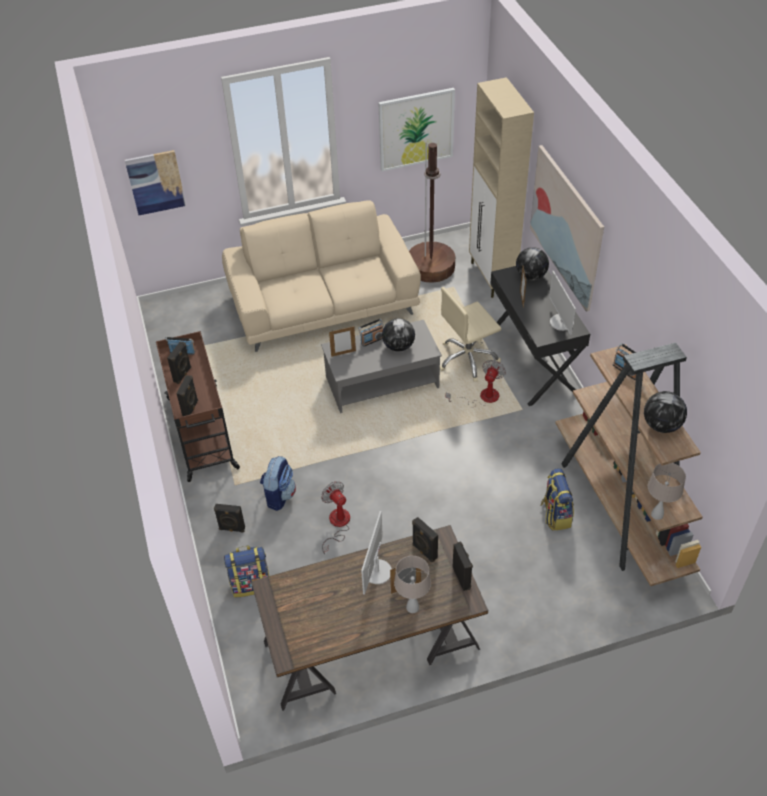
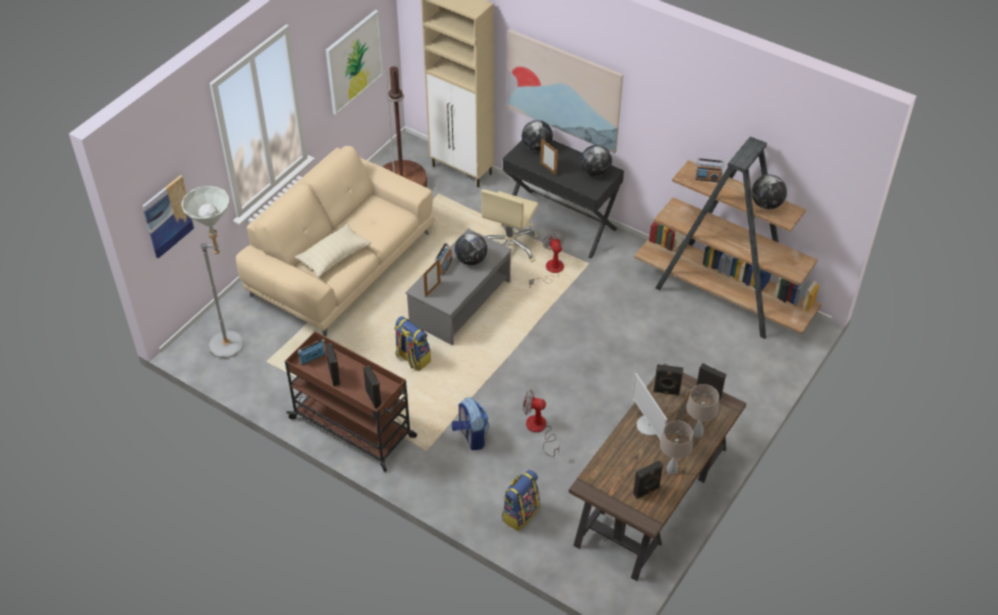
camera: 40 degrees left, 0 degrees up
black speaker [214,504,245,532] -> black speaker moved to [633,460,663,499]
backpack [540,468,574,530] -> backpack moved to [394,316,431,371]
monitor [549,271,576,335] -> globe [580,145,612,177]
beige table lamp [648,463,686,520] -> beige table lamp moved to [660,421,693,475]
none -> grey floor lamp [181,186,244,358]
none -> beige pillow [295,224,371,278]

